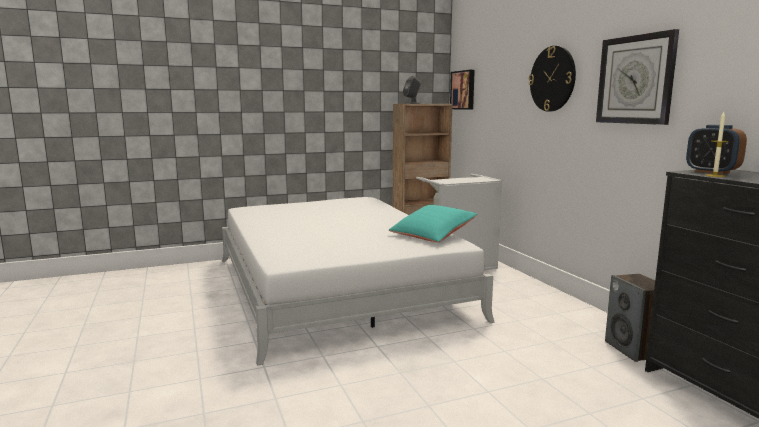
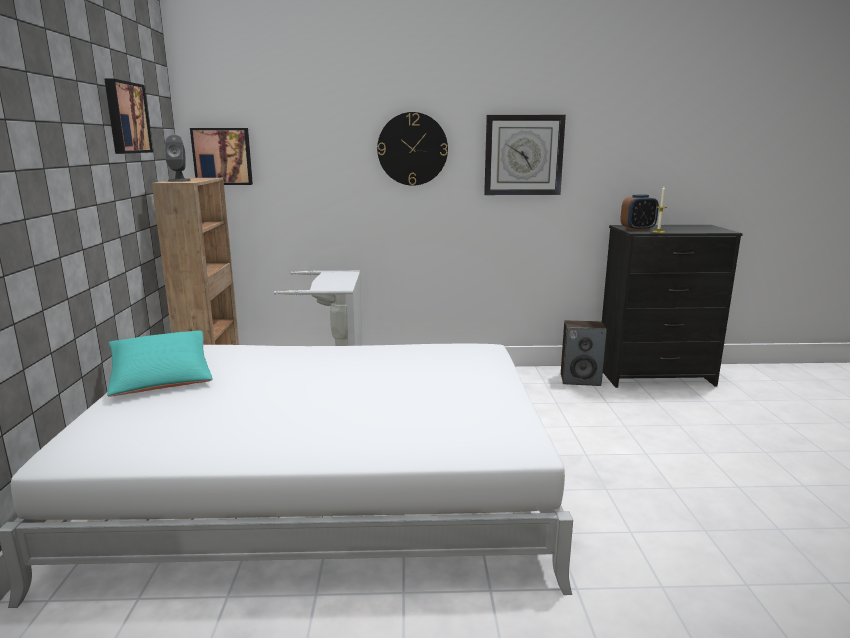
camera: 70 degrees left, 5 degrees up
turquoise pillow [389,205,477,243] -> turquoise pillow moved to [107,331,213,396]
none -> picture [104,78,153,154]

